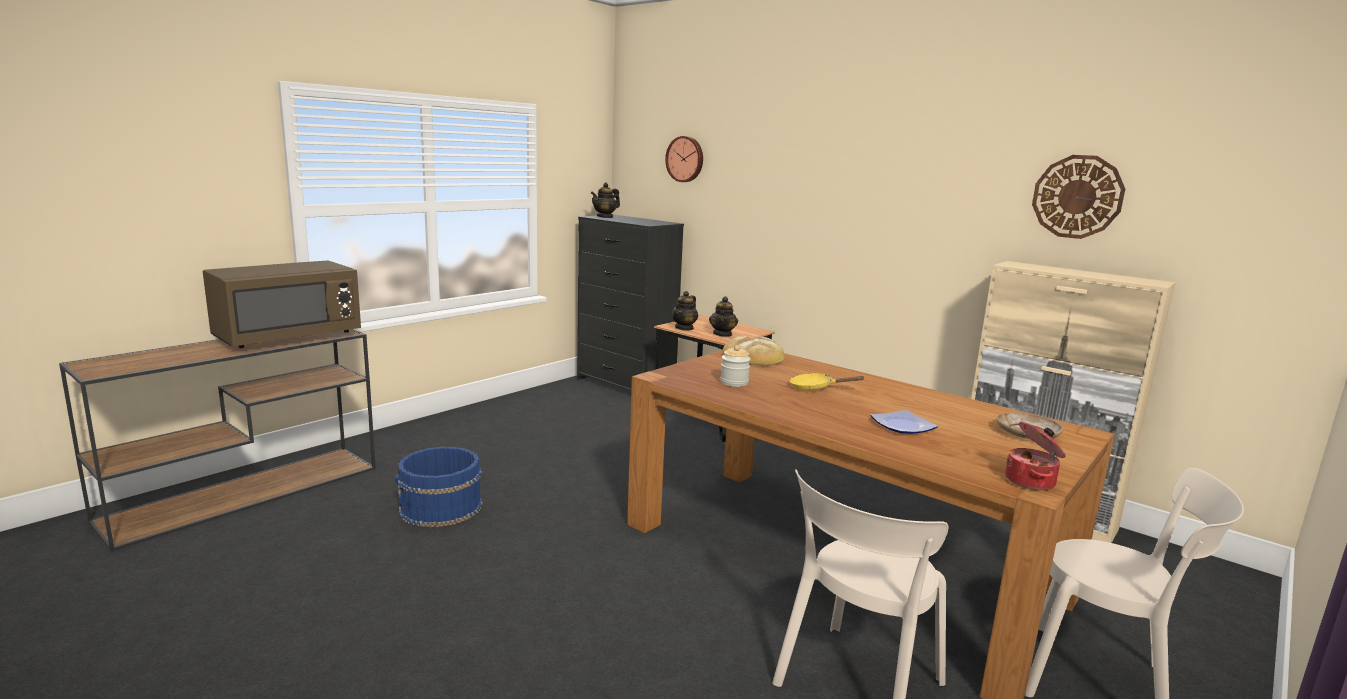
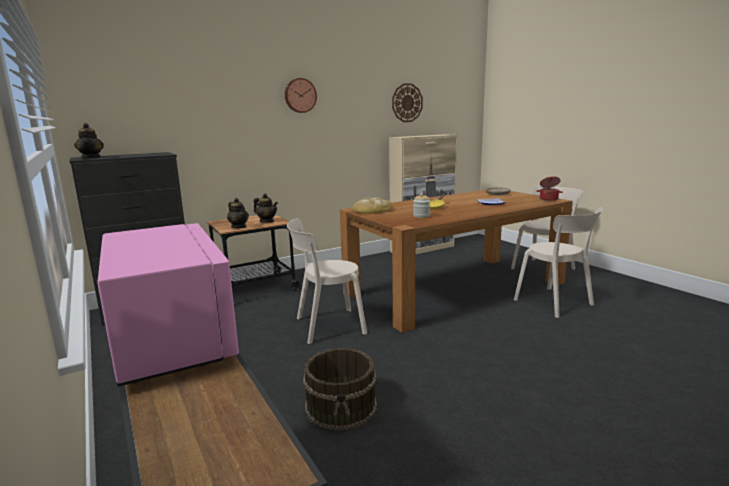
camera: 70 degrees left, 0 degrees up
brown microwave [203,260,361,348] -> pink microwave [97,223,239,387]
blue bucket [395,447,483,527] -> brown bucket [303,348,377,431]
wall clock [665,136,703,182] -> wall clock moved to [285,78,317,113]
none -> beige chair [287,219,367,344]

